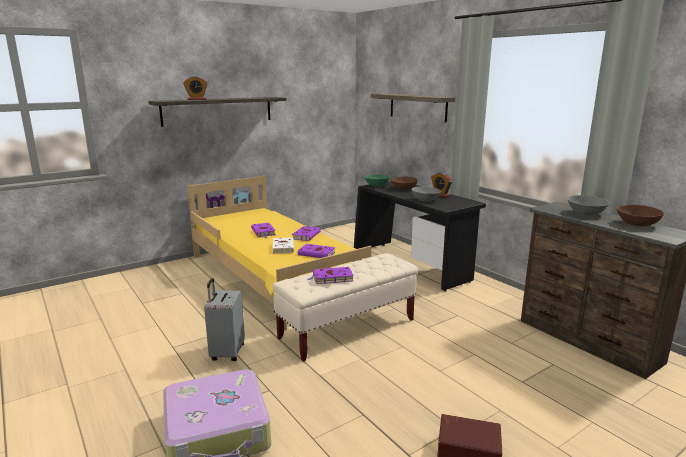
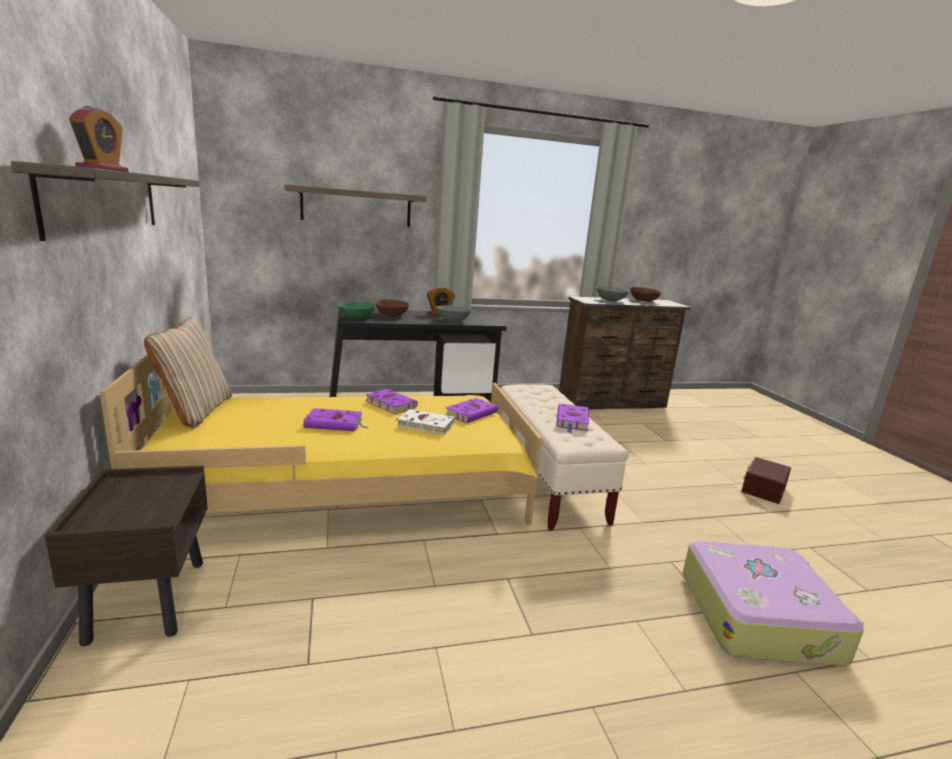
camera: 70 degrees left, 0 degrees up
grey suitcase [204,278,245,361] -> none
none -> brown nightstand [45,465,207,646]
none -> beige pillow [144,317,232,428]

